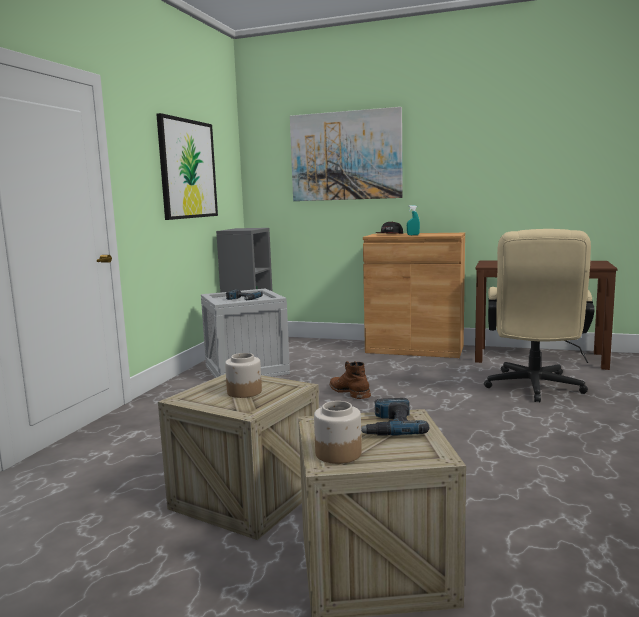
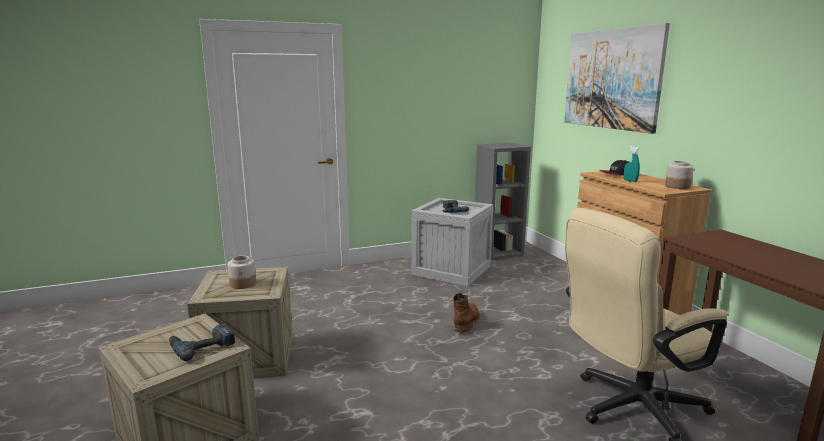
camera: 50 degrees right, 5 degrees up
picture [156,113,218,220] -> none
jar [314,401,362,464] -> jar moved to [665,161,694,189]

